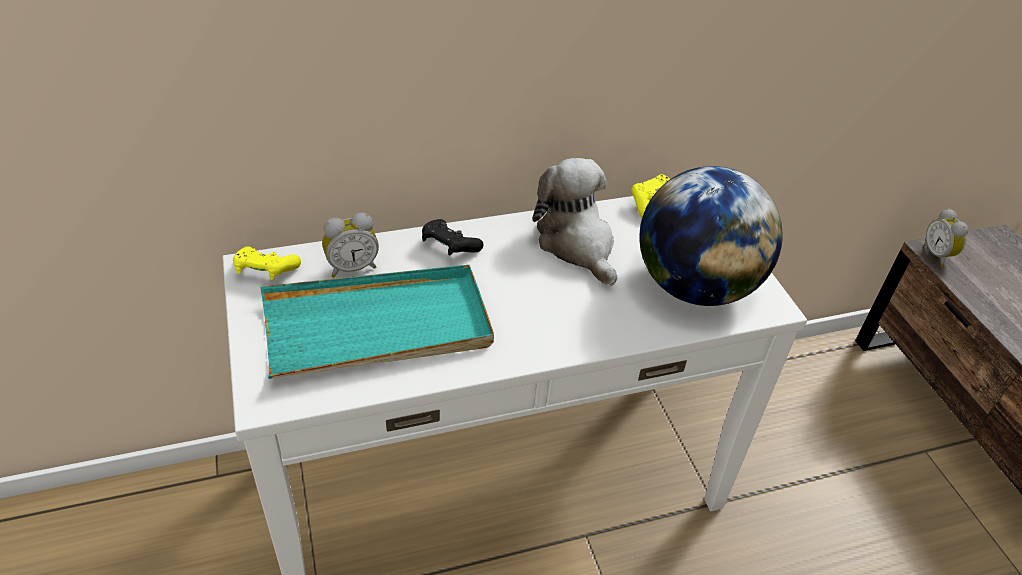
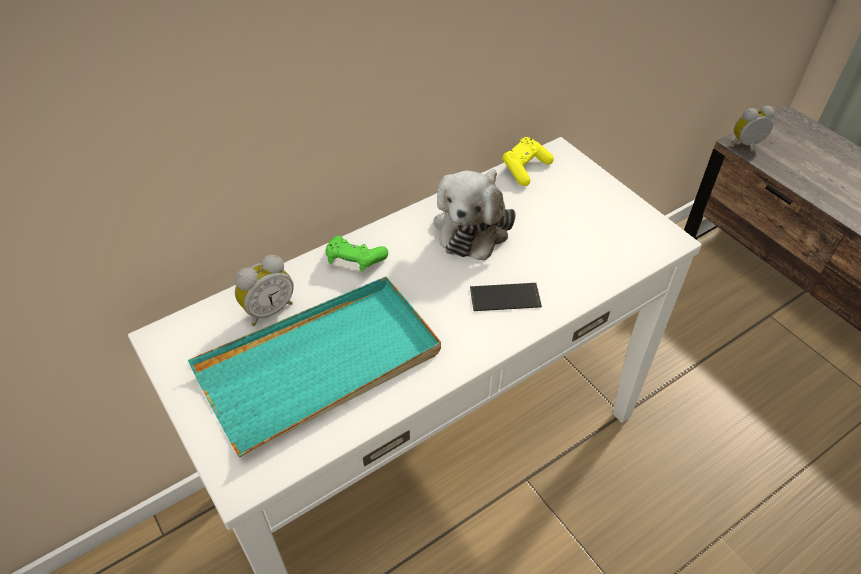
camera: 15 degrees left, 5 degrees up
yellow game controller [233,246,301,280] -> none
black game controller [422,219,483,256] -> green game controller [326,236,388,272]
plush toy [533,158,617,286] -> plush toy turned 120 degrees counterclockwise [433,169,516,261]
globe [639,166,783,306] -> none
alarm clock [924,208,969,266] -> alarm clock turned 105 degrees clockwise [732,106,775,152]
none -> phone [470,283,542,311]

